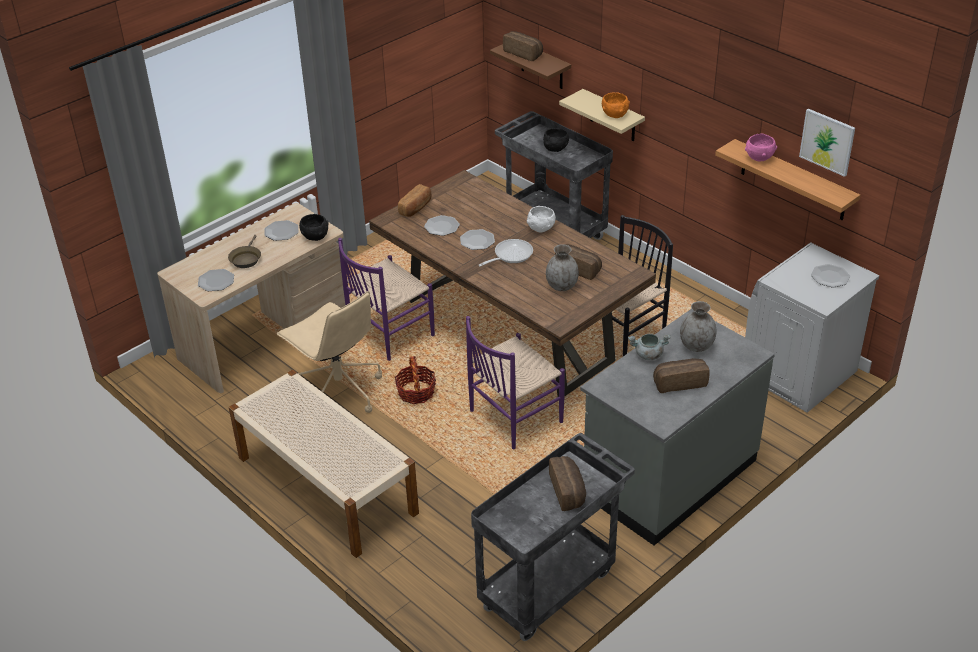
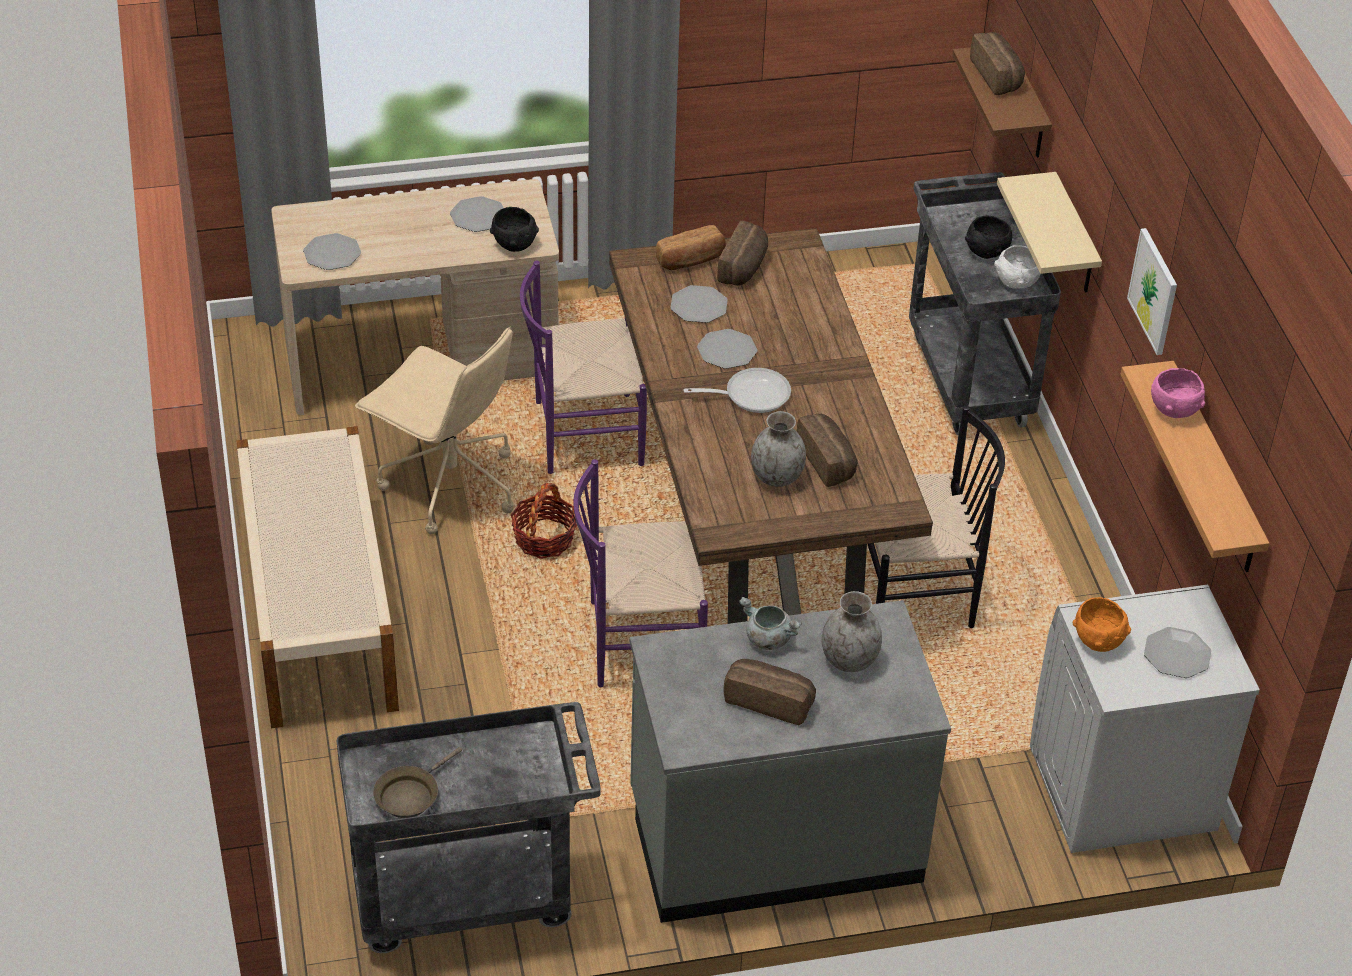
camera: 30 degrees right, 5 degrees up
brown frying pan [228,235,261,268] -> brown frying pan moved to [373,747,462,818]
beige office chair [277,291,382,415] -> beige office chair turned 45 degrees counterclockwise [355,326,514,534]
white bowl [527,206,556,232] -> white bowl moved to [994,245,1041,288]
bread [549,456,586,511] -> bread moved to [717,221,768,286]
orange bowl [602,92,630,118] -> orange bowl moved to [1073,597,1131,652]
picture [799,109,855,177] -> picture moved to [1127,228,1177,355]

